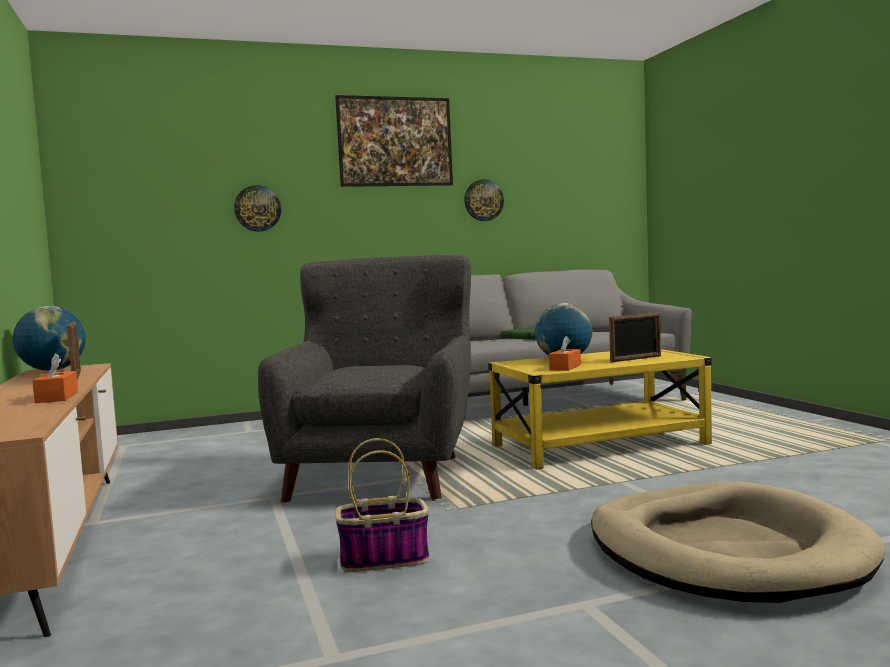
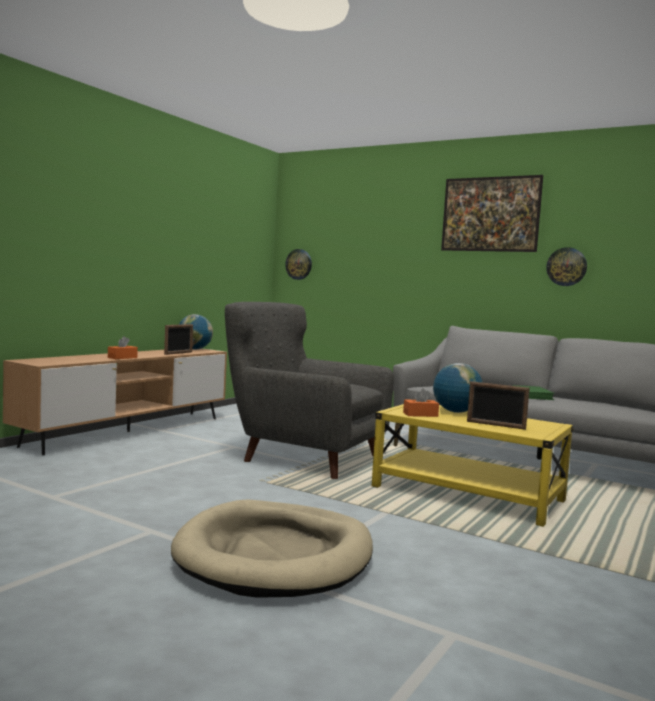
camera: 50 degrees right, 0 degrees up
wall clock [234,185,281,232] -> wall clock moved to [285,249,312,280]
grey armchair [258,255,471,502] -> grey armchair turned 120 degrees counterclockwise [225,302,394,479]
basket [335,438,429,572] -> none

